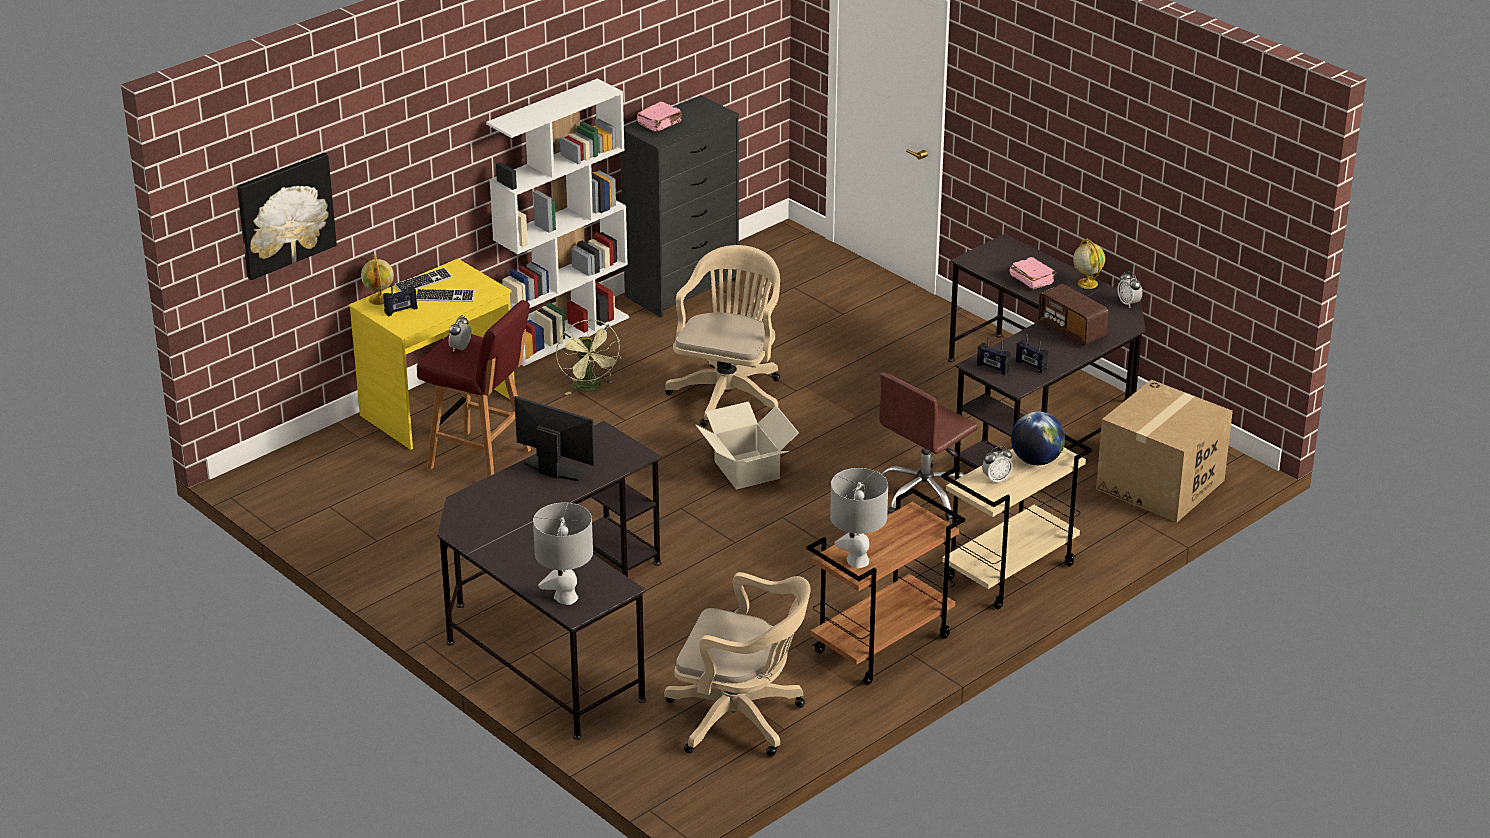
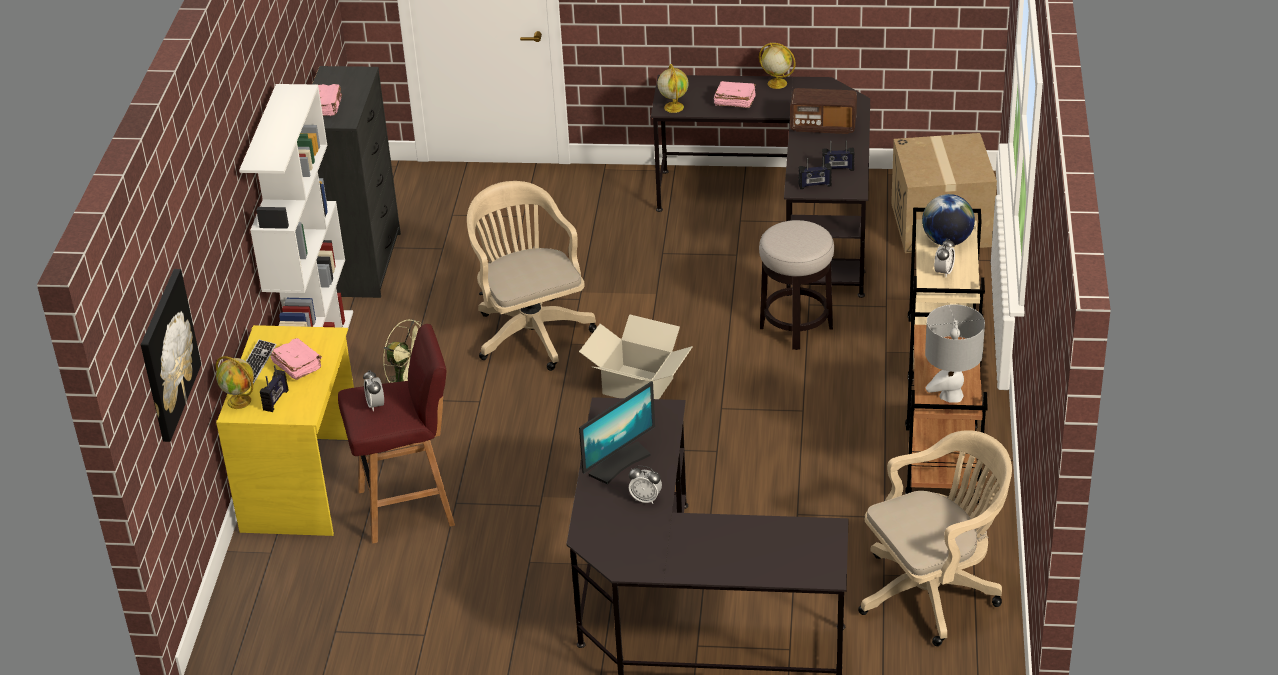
camera: 40 degrees left, 5 degrees up
keyboard [416,289,475,302] -> pink book [271,338,322,380]
monitor [514,396,595,481] -> monitor turned 150 degrees clockwise [579,381,655,484]
grey table lamp [533,502,593,605] -> none
brown office chair [879,372,978,521] -> stool [759,220,834,350]
alarm clock [1117,271,1142,308] -> alarm clock moved to [629,466,662,504]
none -> globe [658,64,688,113]

